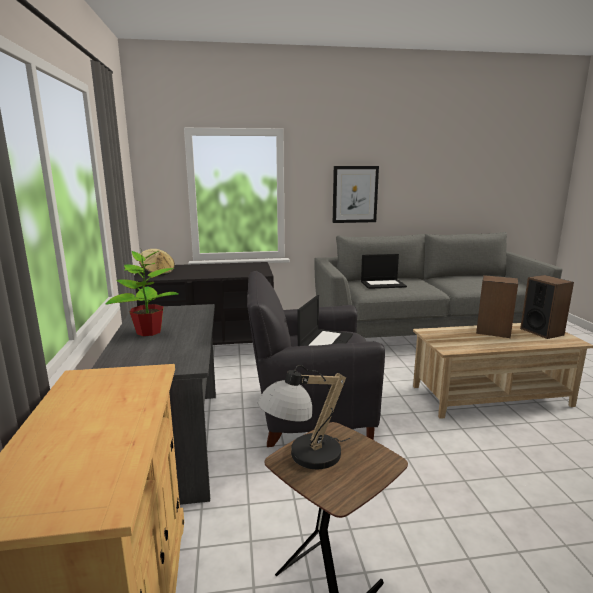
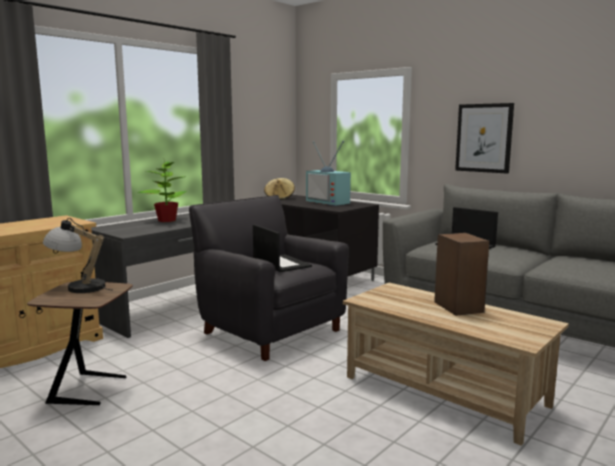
camera: 50 degrees right, 5 degrees down
laptop [298,295,353,346] -> laptop turned 105 degrees counterclockwise [253,224,312,272]
speaker [520,275,574,339] -> none
none -> television [306,140,351,206]

